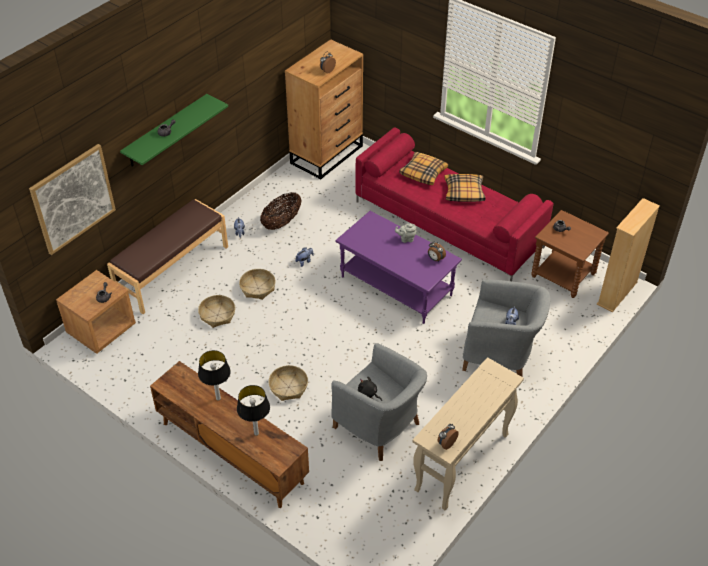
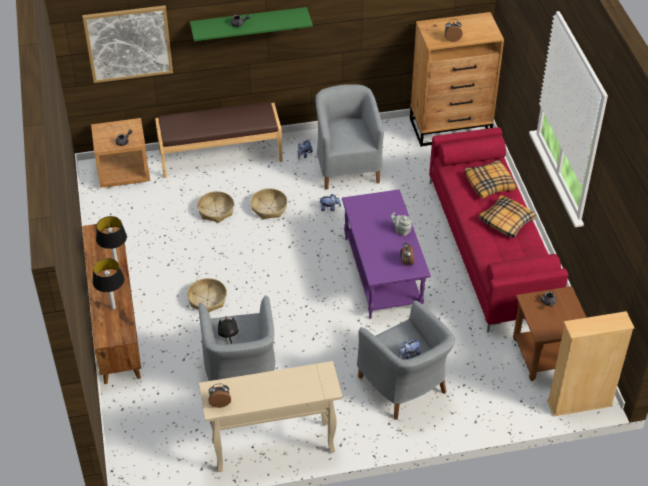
camera: 40 degrees right, 0 degrees up
basket [260,192,302,230] -> grey armchair [316,84,384,190]

